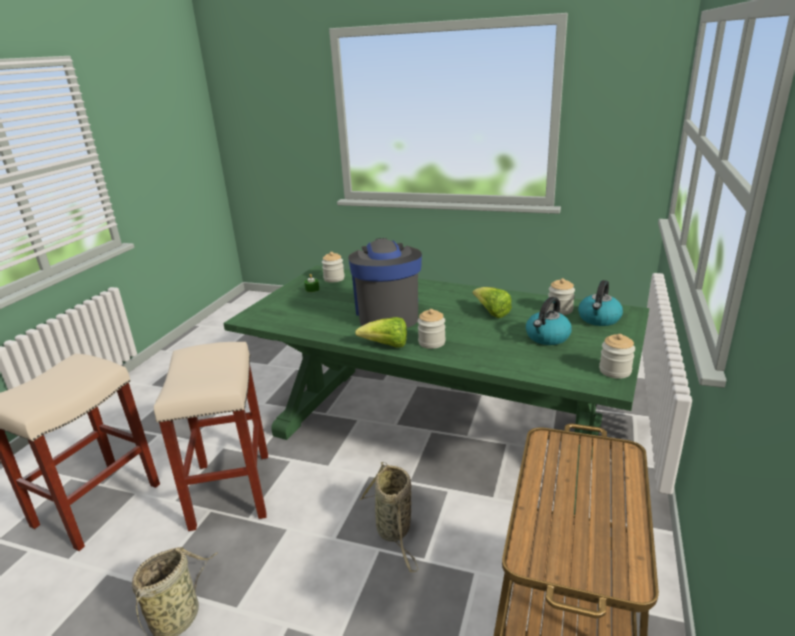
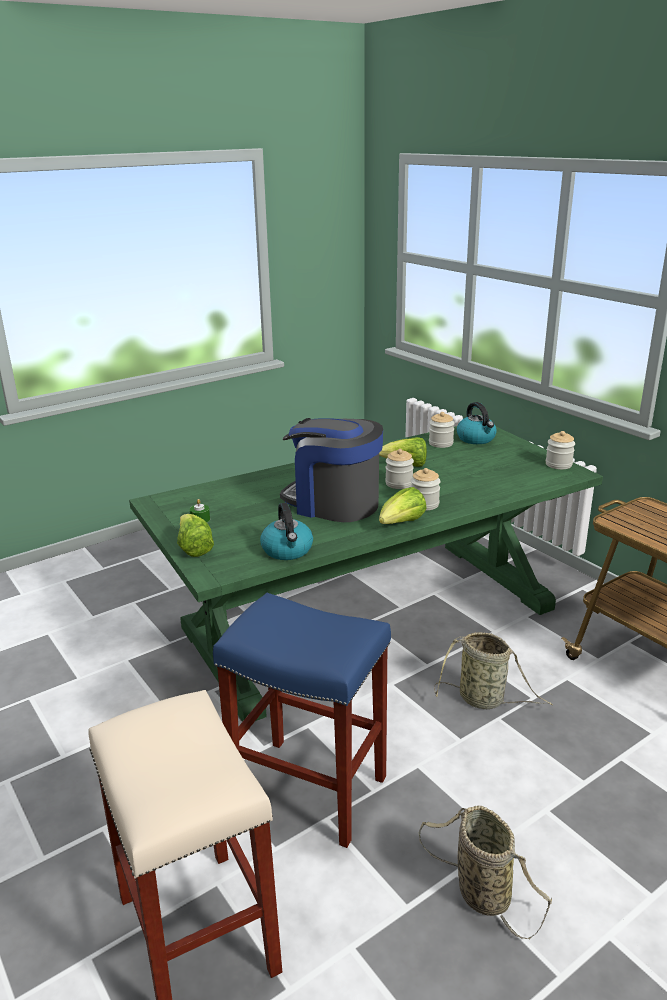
camera: 55 degrees left, 0 degrees up
beige stool [154,342,268,531] -> blue stool [213,593,391,848]
jar [322,252,345,283] -> jar moved to [385,449,414,489]
kettle [526,297,572,345] -> kettle moved to [260,503,313,560]
none -> lettuce [177,514,214,557]

